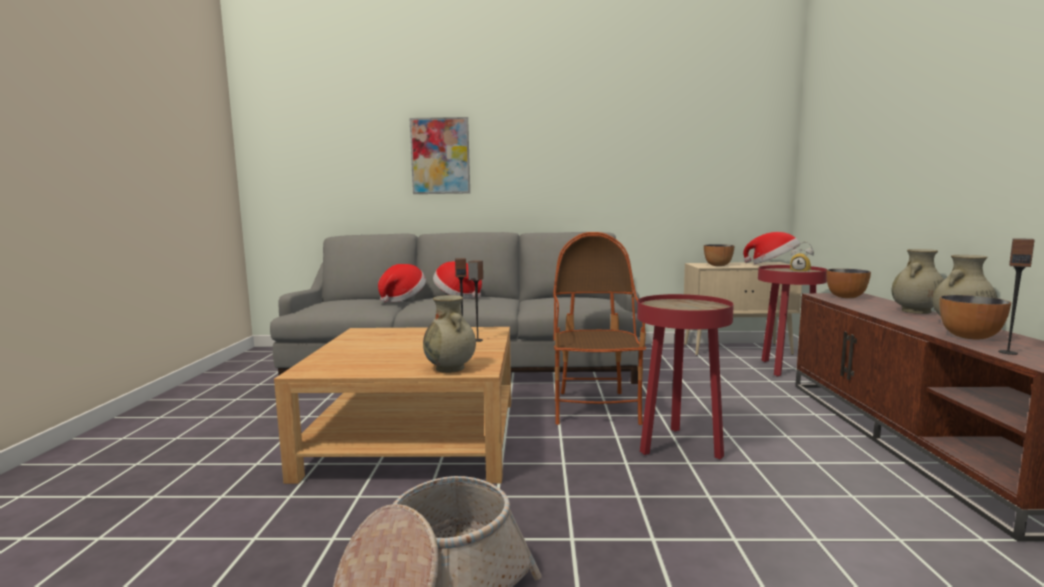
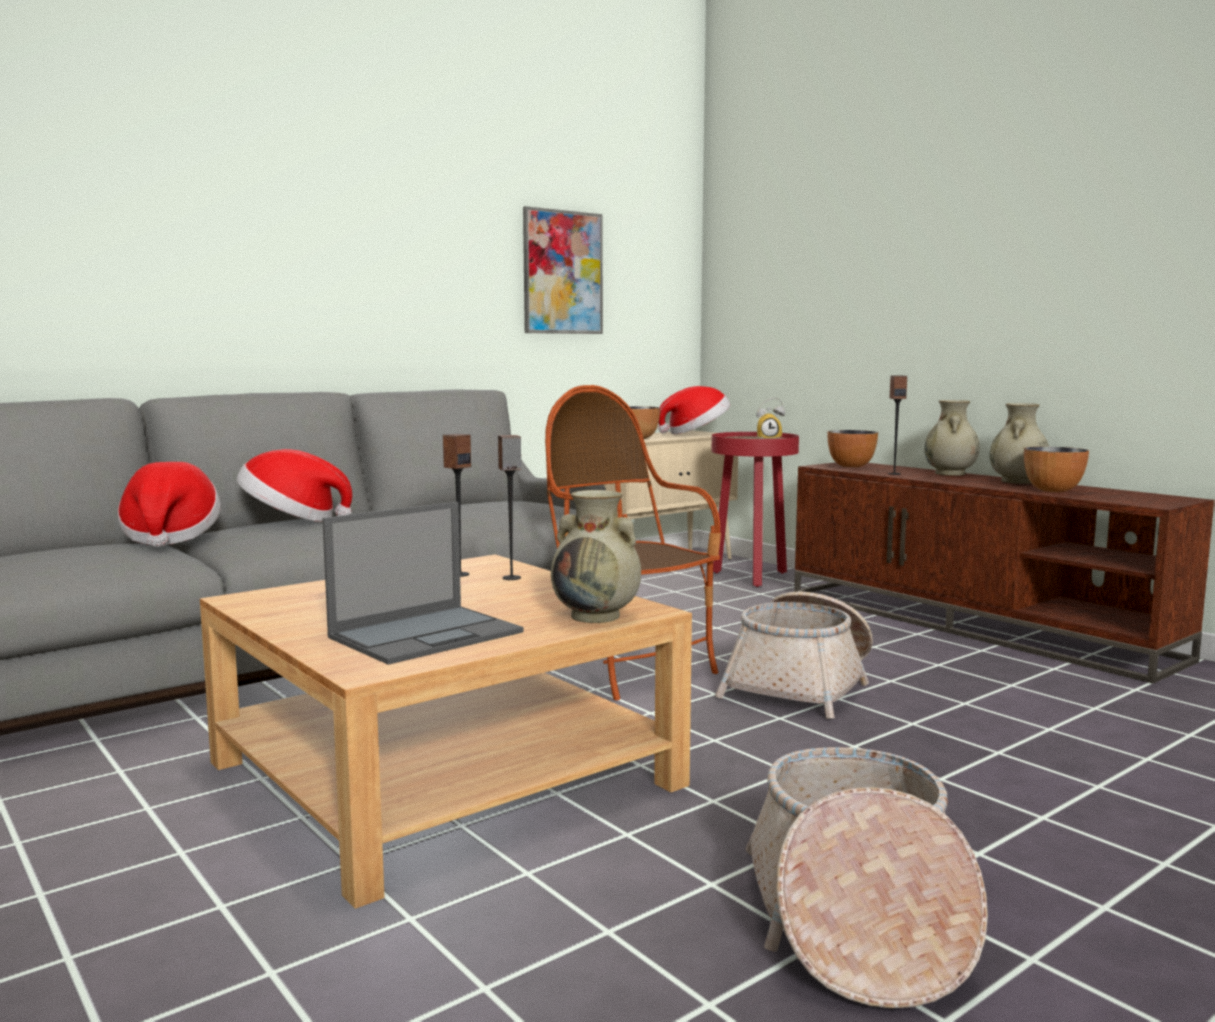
camera: 40 degrees left, 0 degrees up
picture [409,117,470,194] -> picture moved to [523,206,603,334]
red side table [637,294,734,459] -> basket [715,592,873,719]
speaker [998,238,1035,355] -> speaker moved to [888,376,907,475]
none -> laptop [322,502,524,665]

